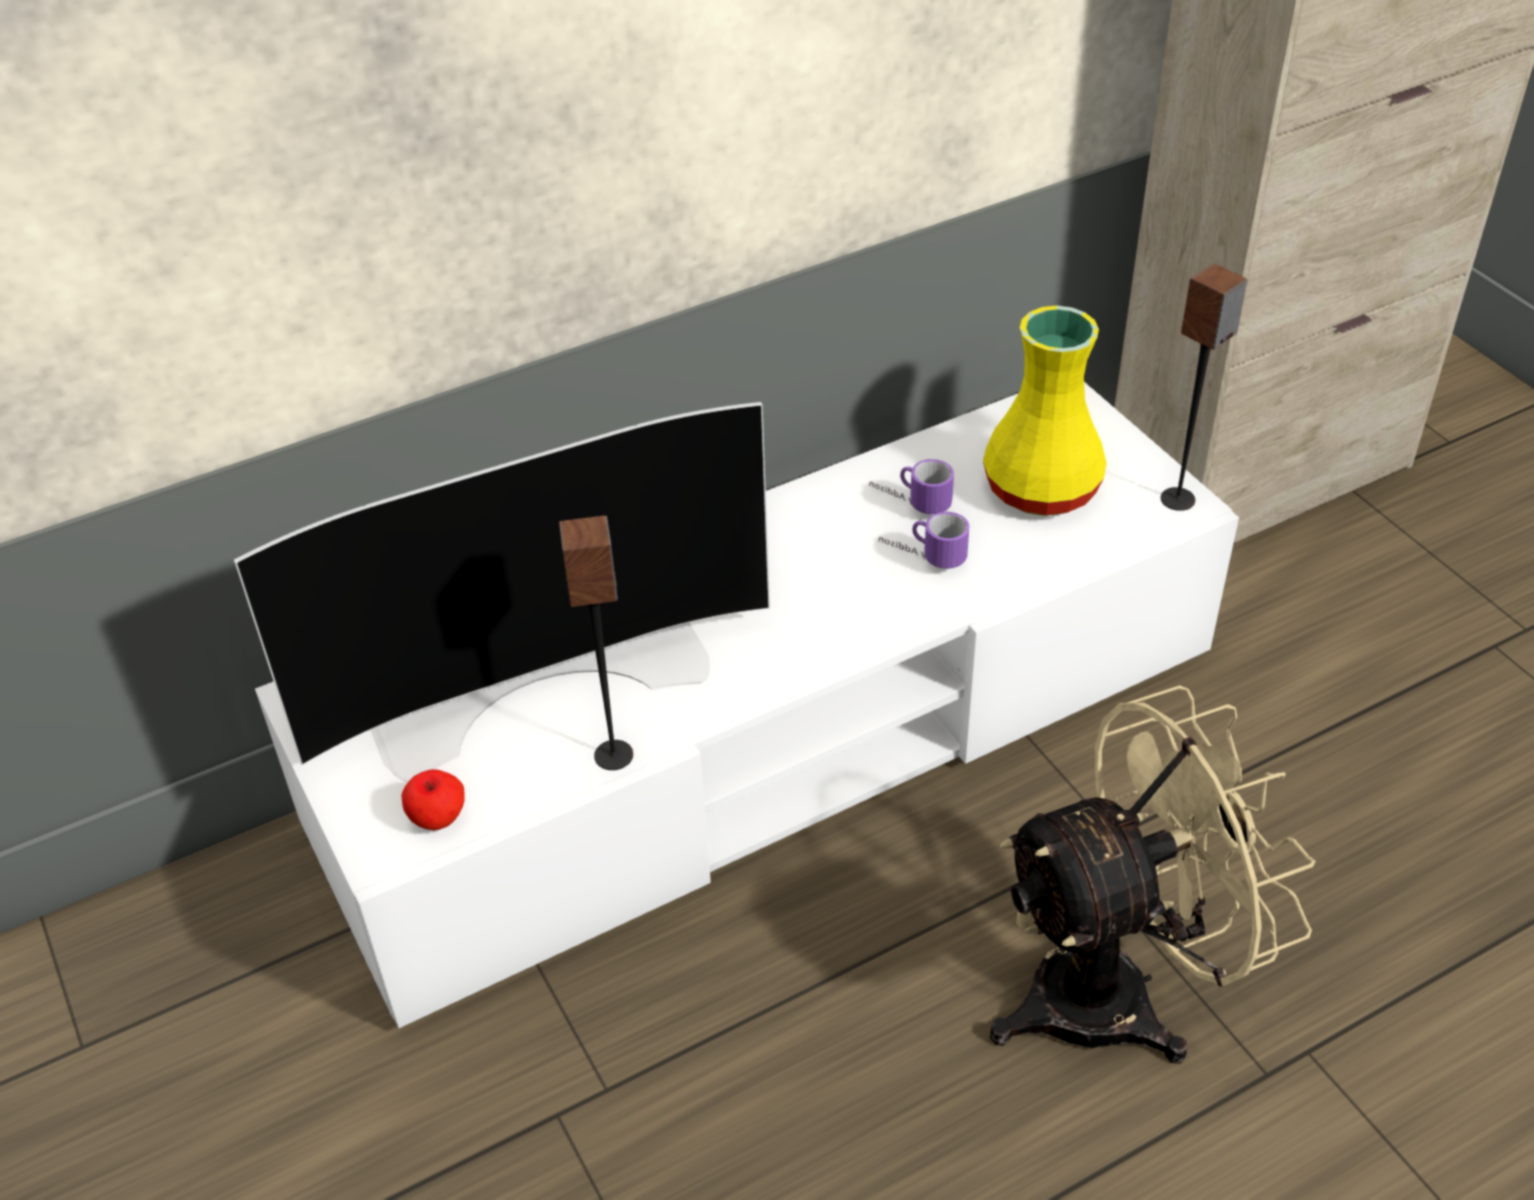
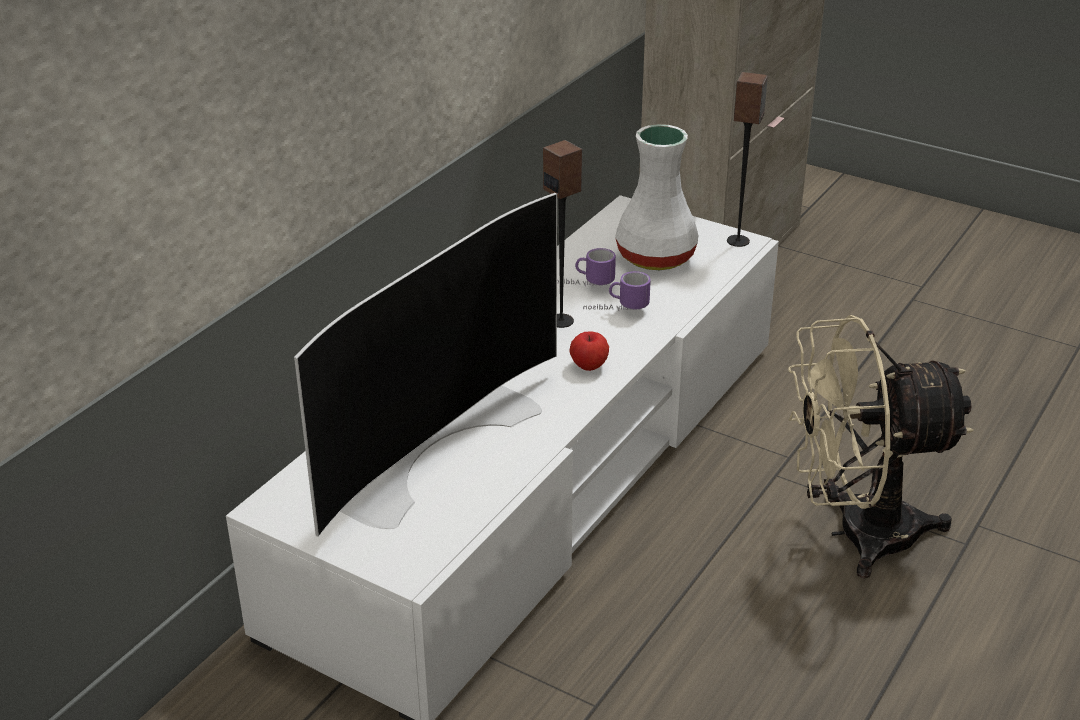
camera: 30 degrees left, 10 degrees down
apple [401,769,465,830] -> apple moved to [570,331,609,371]
speaker [559,515,633,770] -> speaker moved to [543,140,583,328]
yellow vase [983,306,1107,516] -> white vase [615,124,698,270]
beige fan [990,685,1316,1064] -> beige fan turned 135 degrees counterclockwise [788,315,973,579]

